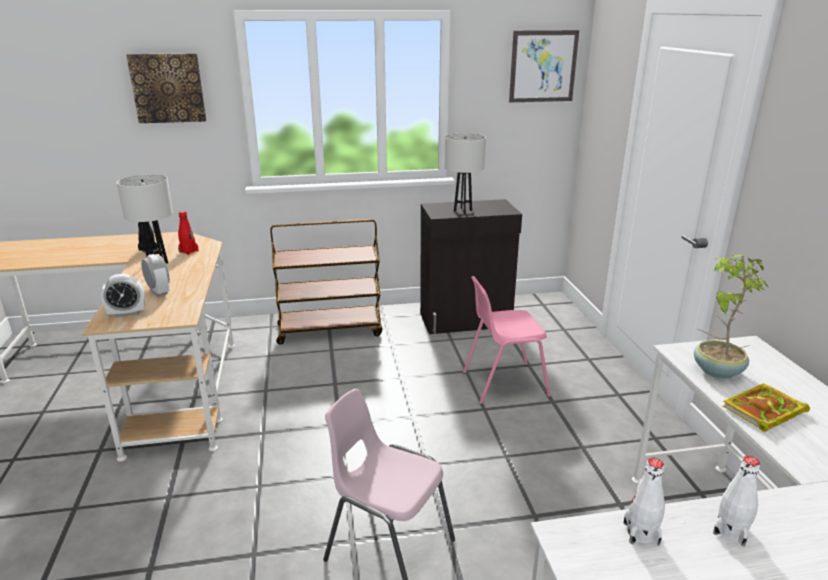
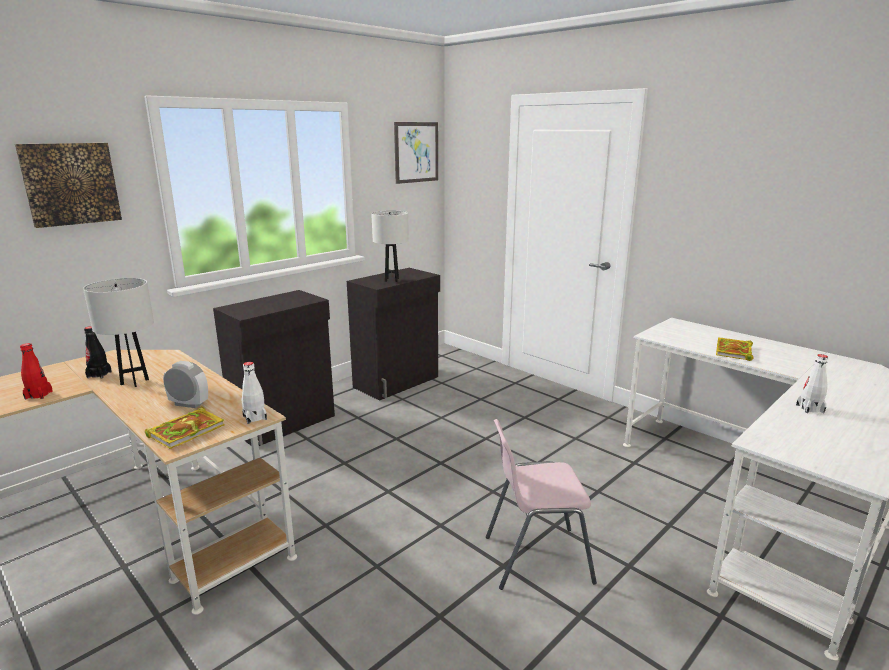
camera: 35 degrees left, 5 degrees down
alarm clock [101,274,145,318] -> book [145,406,225,449]
red bottle [178,211,199,255] -> red bottle moved to [20,343,53,399]
brown cart [270,219,382,345] -> black cabinet [213,290,335,446]
pink chair [463,276,551,405] -> none
white bottle [623,458,665,546] -> white bottle moved to [241,362,267,424]
potted plant [694,255,768,379] -> none

